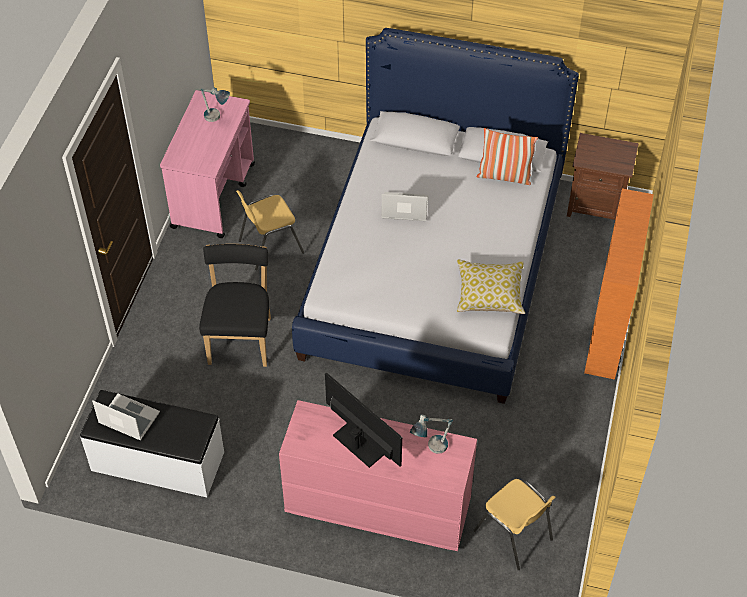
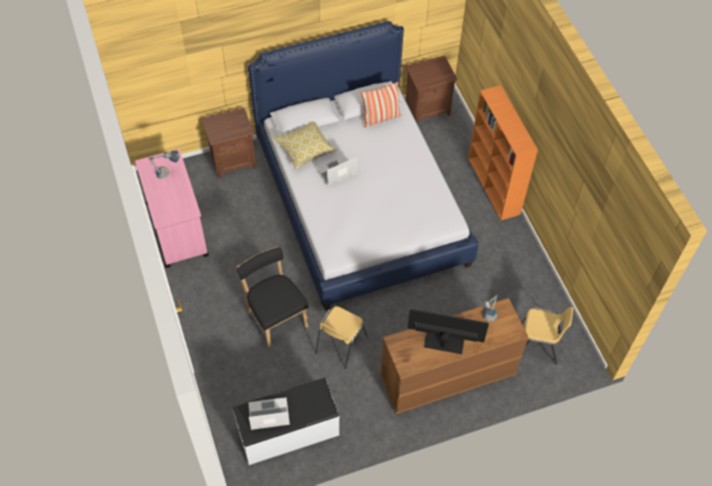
camera: 35 degrees left, 5 degrees up
yellow chair [236,190,304,270] -> yellow chair moved to [315,306,368,369]
pink dresser [279,400,477,551] -> brown dresser [380,298,529,414]
pillow [457,260,525,314] -> pillow moved to [273,121,337,170]
none -> brown nightstand [201,108,256,178]

